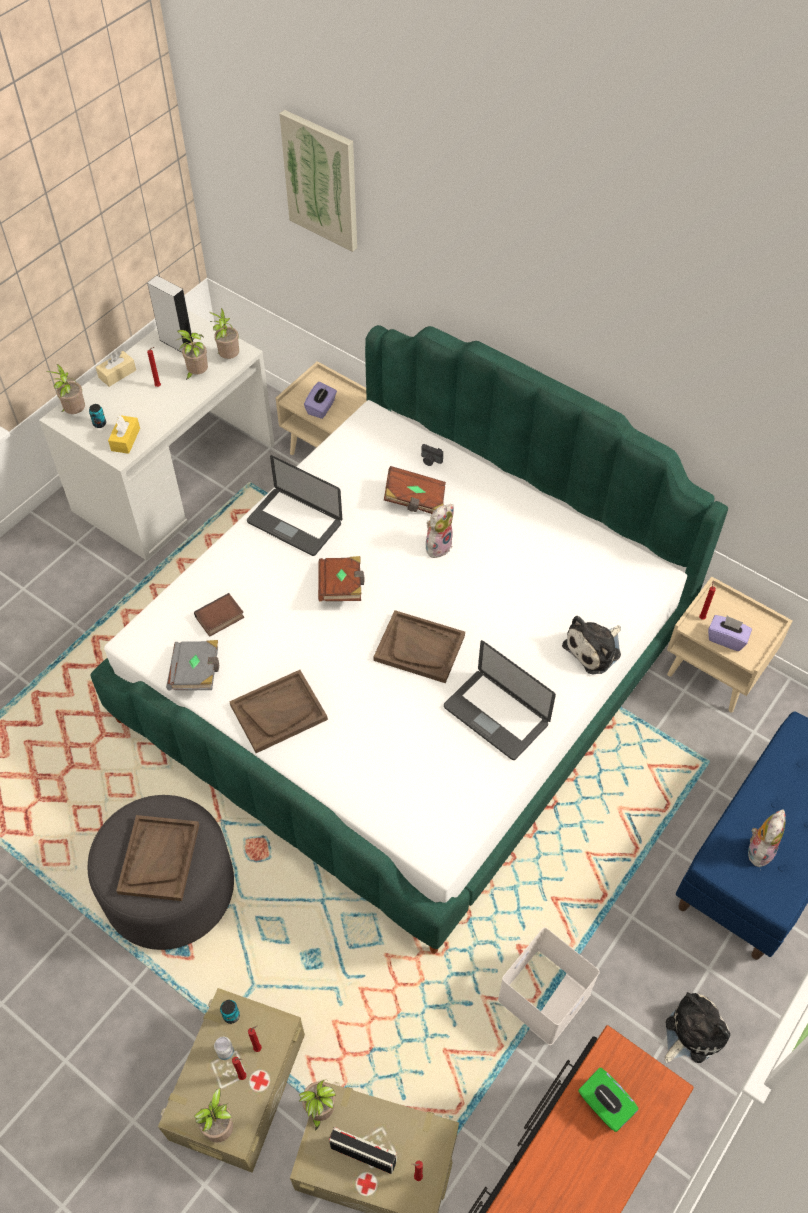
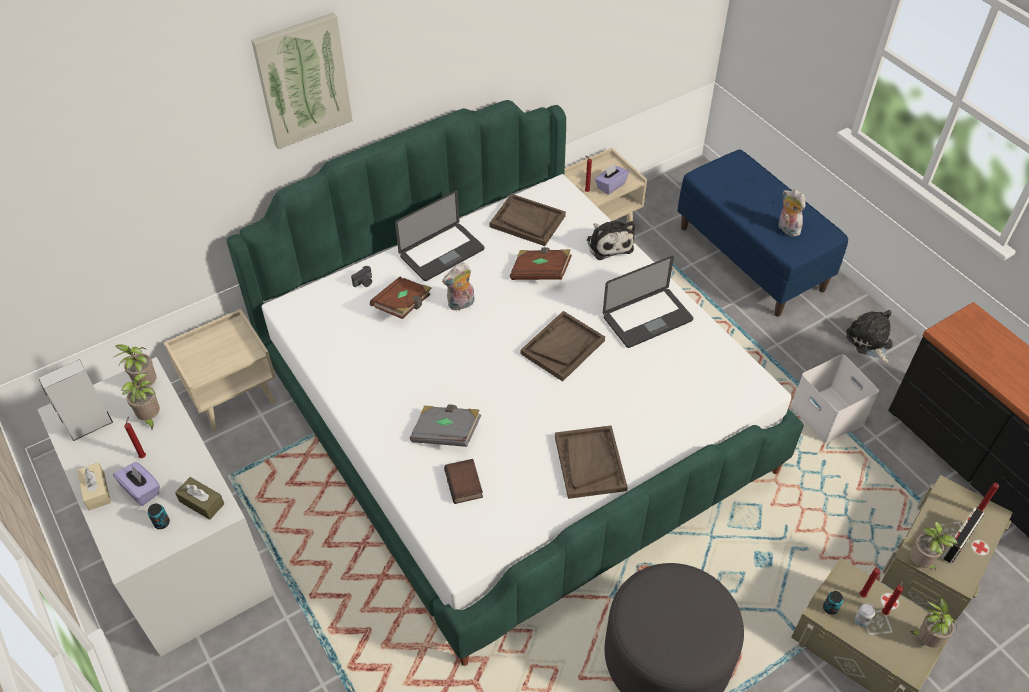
camera: 70 degrees left, 5 degrees down
potted plant [46,364,85,414] -> none
yellow tissue box [108,415,140,454] -> brown tissue box [175,477,224,520]
brown tray [116,815,199,901] -> brown tray moved to [490,194,566,246]
grey book [166,640,219,691] -> grey book moved to [410,405,481,447]
laptop [247,455,342,556] -> laptop moved to [395,190,484,281]
picture [279,110,357,252] -> picture moved to [251,12,353,149]
purple tissue box [304,382,337,419] -> purple tissue box moved to [113,462,160,506]
brown book [318,556,364,602] -> brown book moved to [510,247,572,280]
plush toy [426,504,454,558] -> plush toy turned 90 degrees counterclockwise [442,262,474,311]
green tissue box [578,1068,639,1132] -> none

